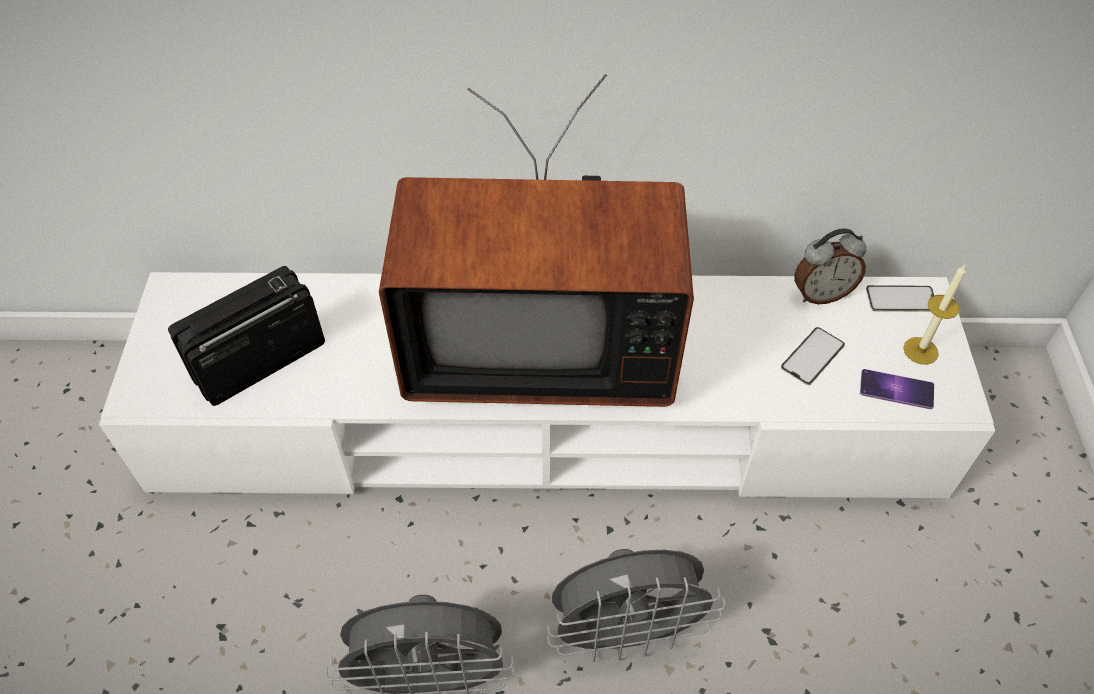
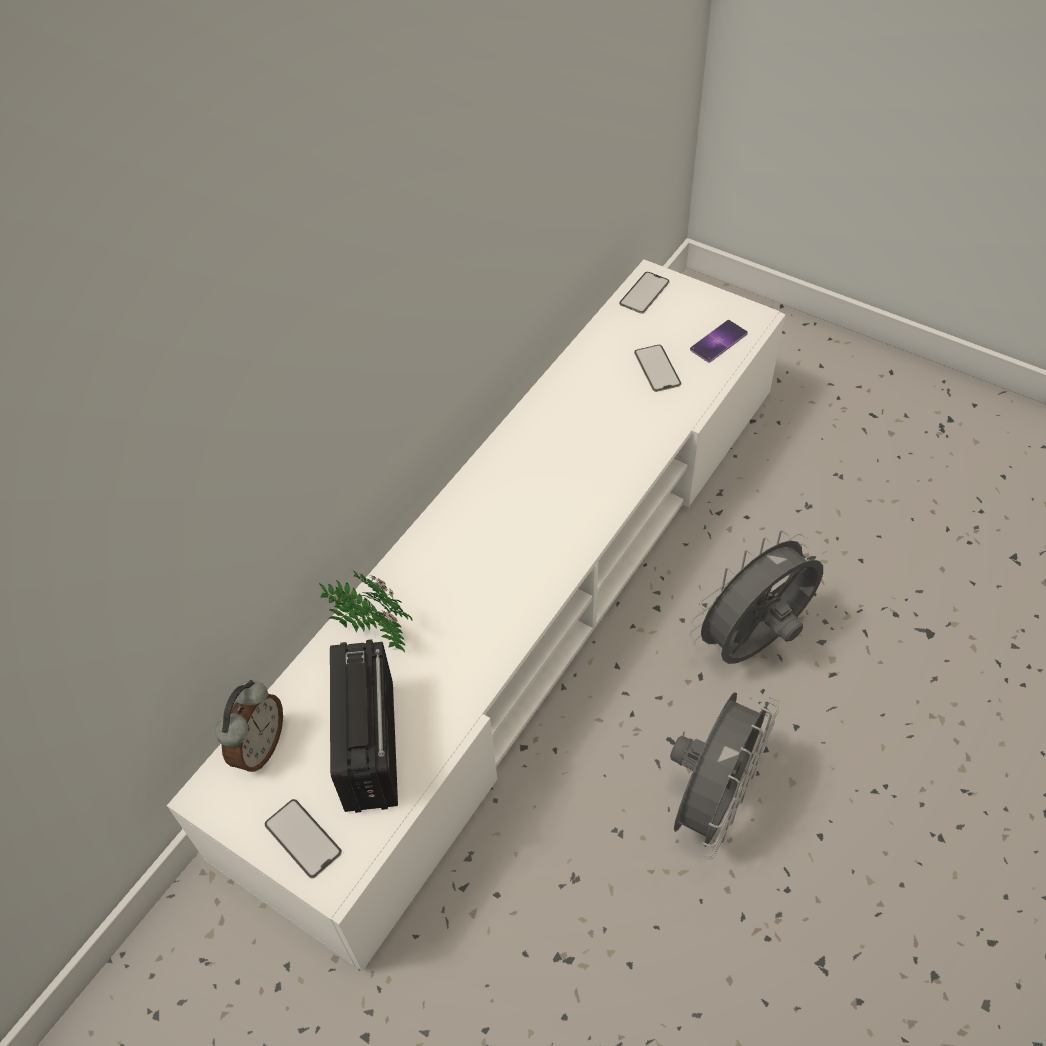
camera: 55 degrees left, 0 degrees up
television [379,74,694,407] -> none
grey fan [547,549,726,662] -> grey fan turned 150 degrees counterclockwise [689,530,823,664]
alarm clock [794,228,867,304] -> alarm clock moved to [215,680,283,772]
candle [903,265,966,365] -> none
none -> phone [265,799,342,878]
none -> potted plant [319,571,413,653]

